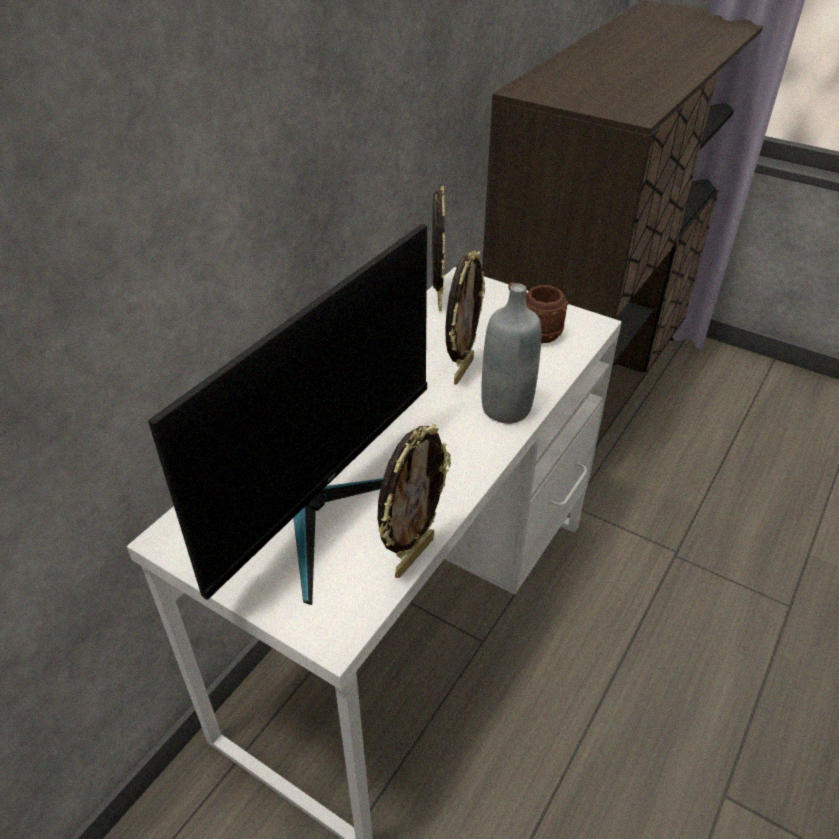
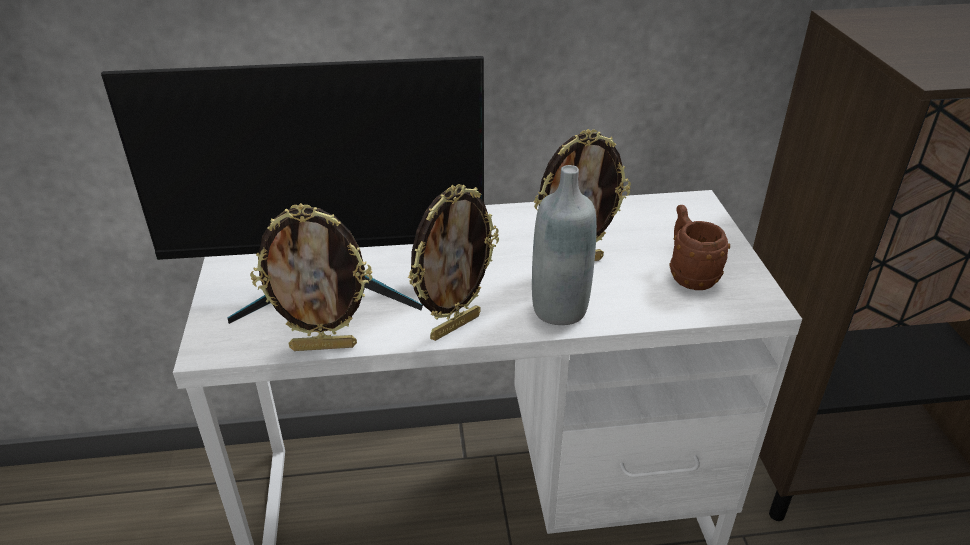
camera: 50 degrees right, 5 degrees down
picture frame [432,186,445,311] -> picture frame moved to [408,184,499,341]

